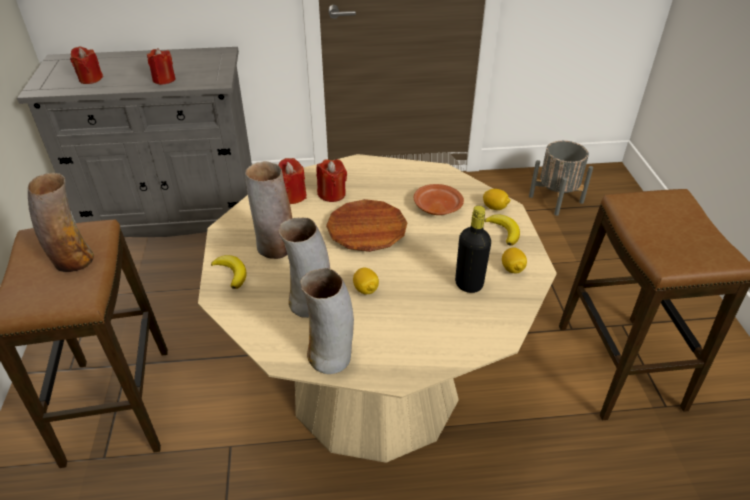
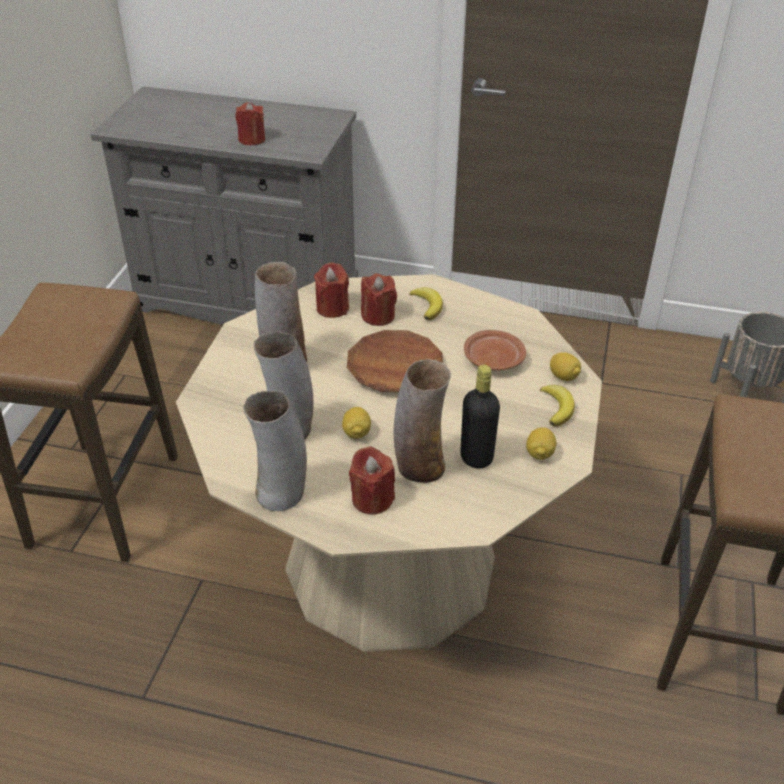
camera: 20 degrees right, 0 degrees up
vase [28,173,94,272] -> vase moved to [394,359,451,483]
red candle [70,47,103,84] -> red candle moved to [349,446,395,515]
banana [211,255,247,289] -> banana moved to [409,287,443,320]

